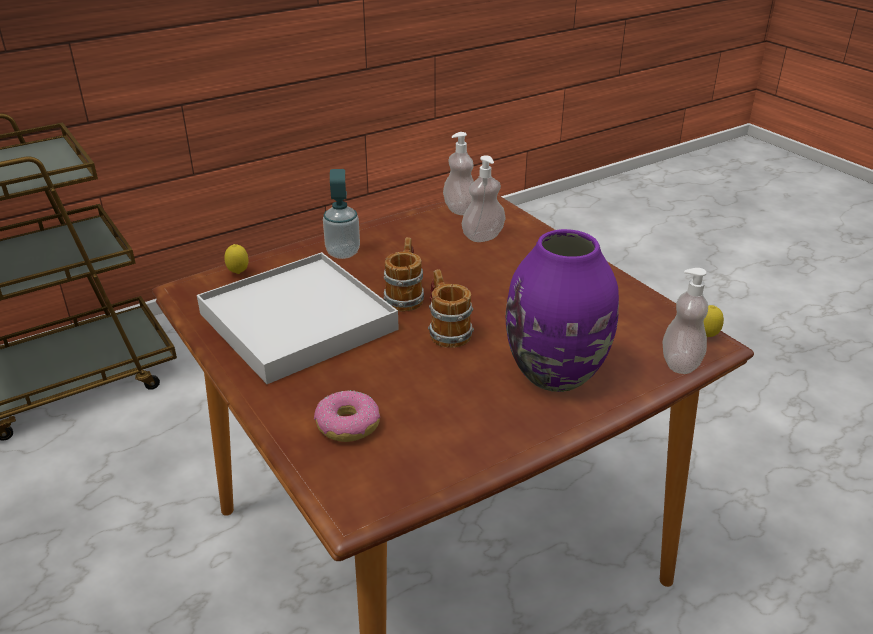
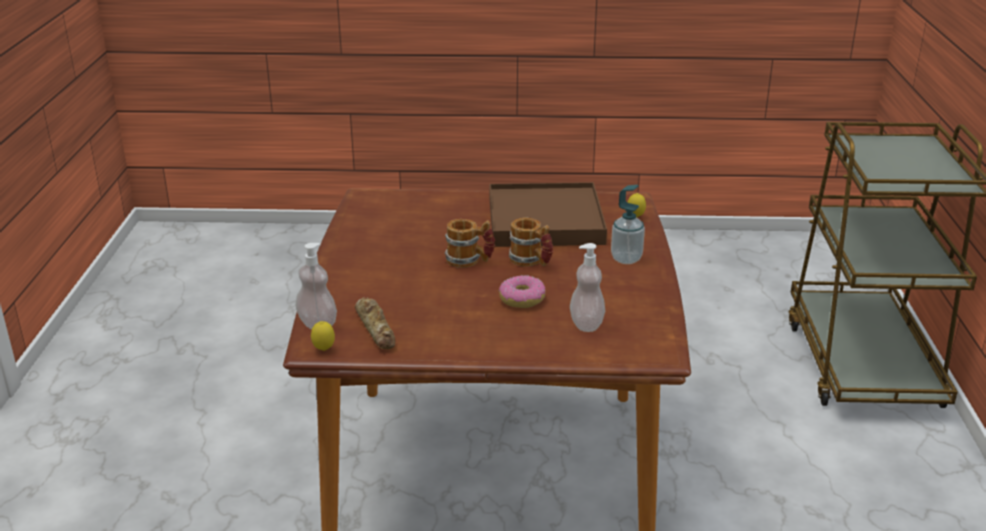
camera: 125 degrees right, 5 degrees down
white tray [197,252,399,384] -> brown tray [489,182,607,247]
donut [314,390,380,442] -> donut moved to [499,275,546,308]
soap dispenser [443,132,474,215] -> none
purple vase [506,229,619,392] -> none
none -> bread [355,297,395,349]

